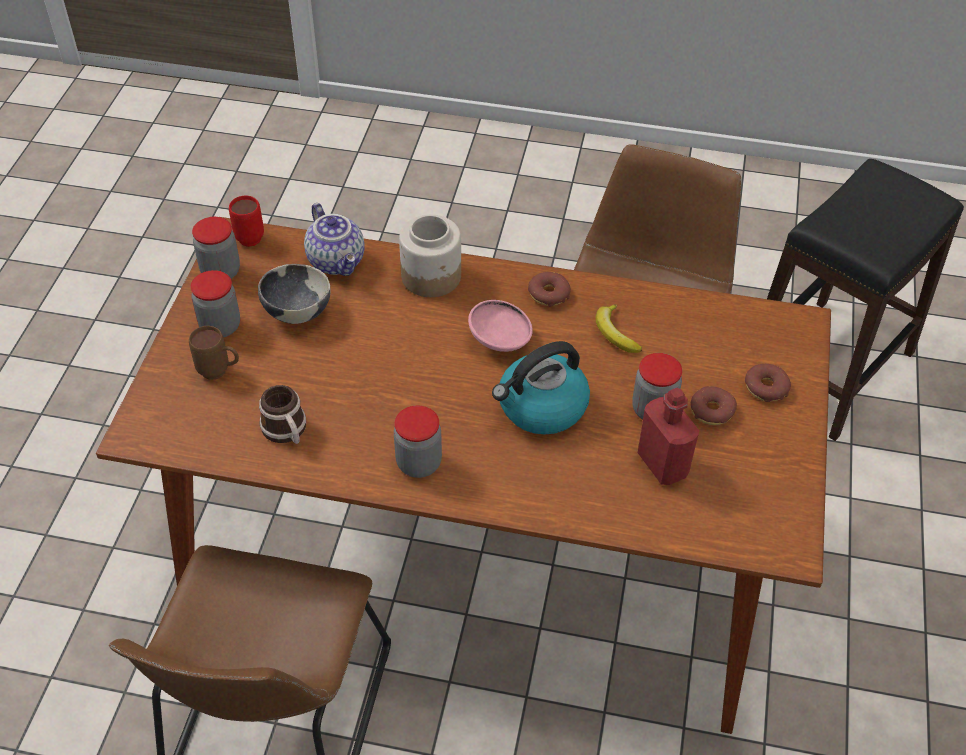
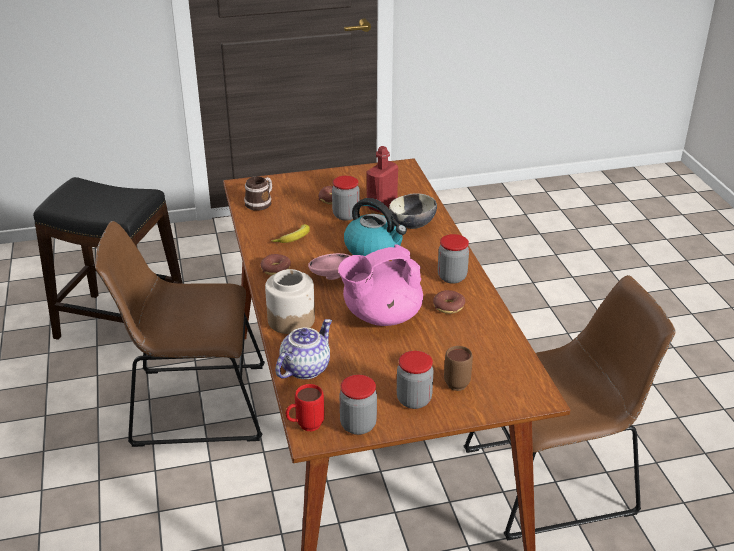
camera: 115 degrees left, 15 degrees down
bowl [258,264,331,324] -> bowl moved to [389,193,437,229]
mug [259,385,306,444] -> mug moved to [244,176,272,211]
donut [745,364,791,402] -> donut moved to [433,290,465,314]
none -> pink teapot [338,244,423,326]

